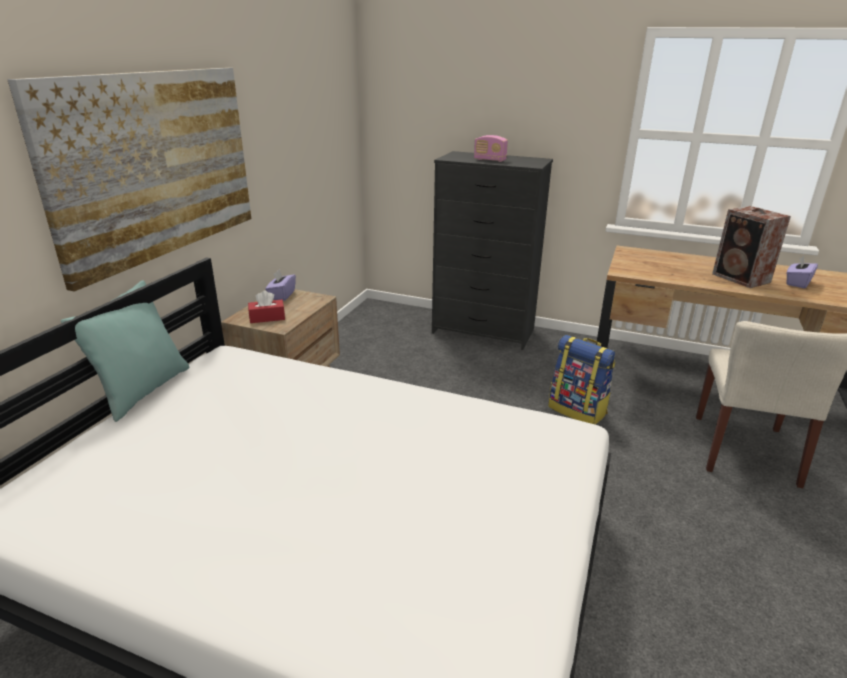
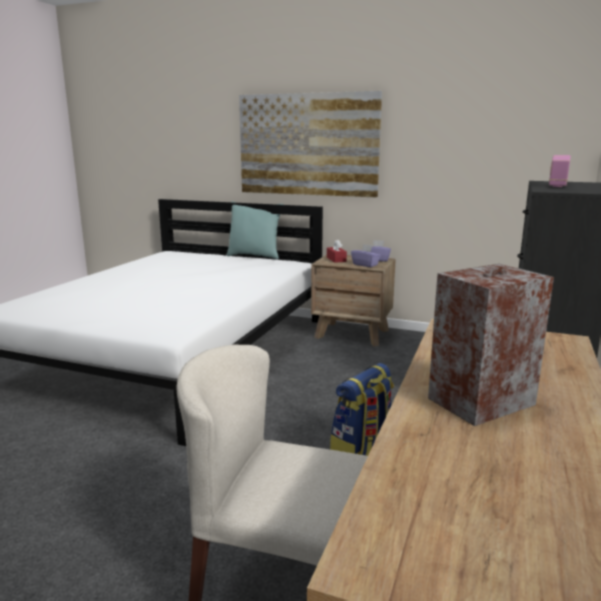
camera: 90 degrees right, 10 degrees down
purple tissue box [786,255,818,288] -> purple tissue box moved to [351,244,381,267]

